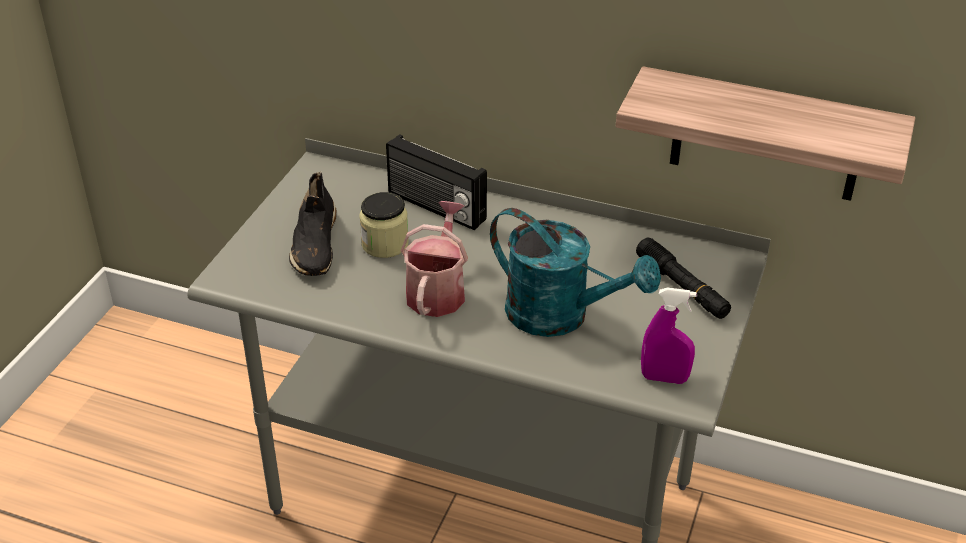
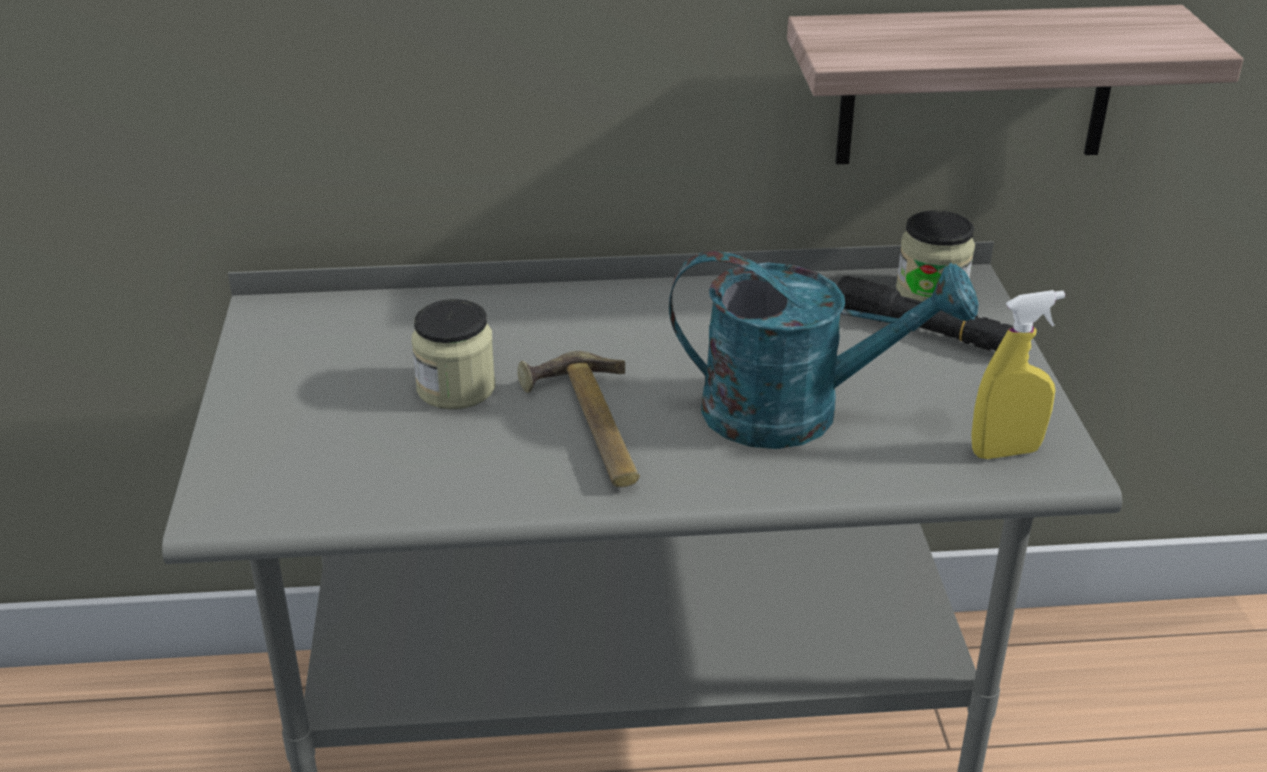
camera: 25 degrees left, 5 degrees down
black shoe [289,172,337,276] -> none
radio [386,135,487,230] -> none
watering can [401,201,468,317] -> hammer [517,351,640,487]
purple spray bottle [641,287,697,384] -> yellow spray bottle [971,290,1065,459]
none -> jar [896,210,975,302]

